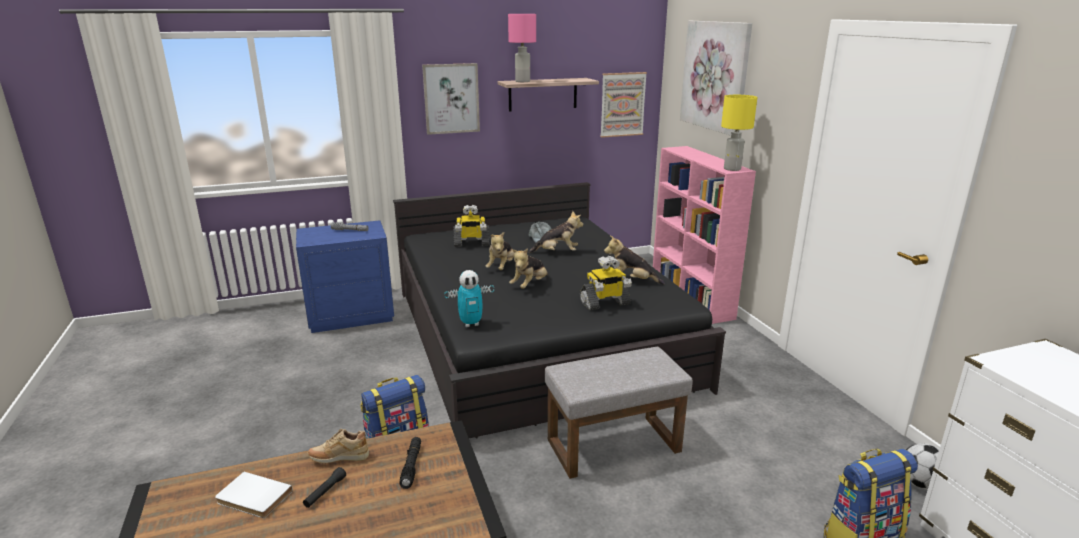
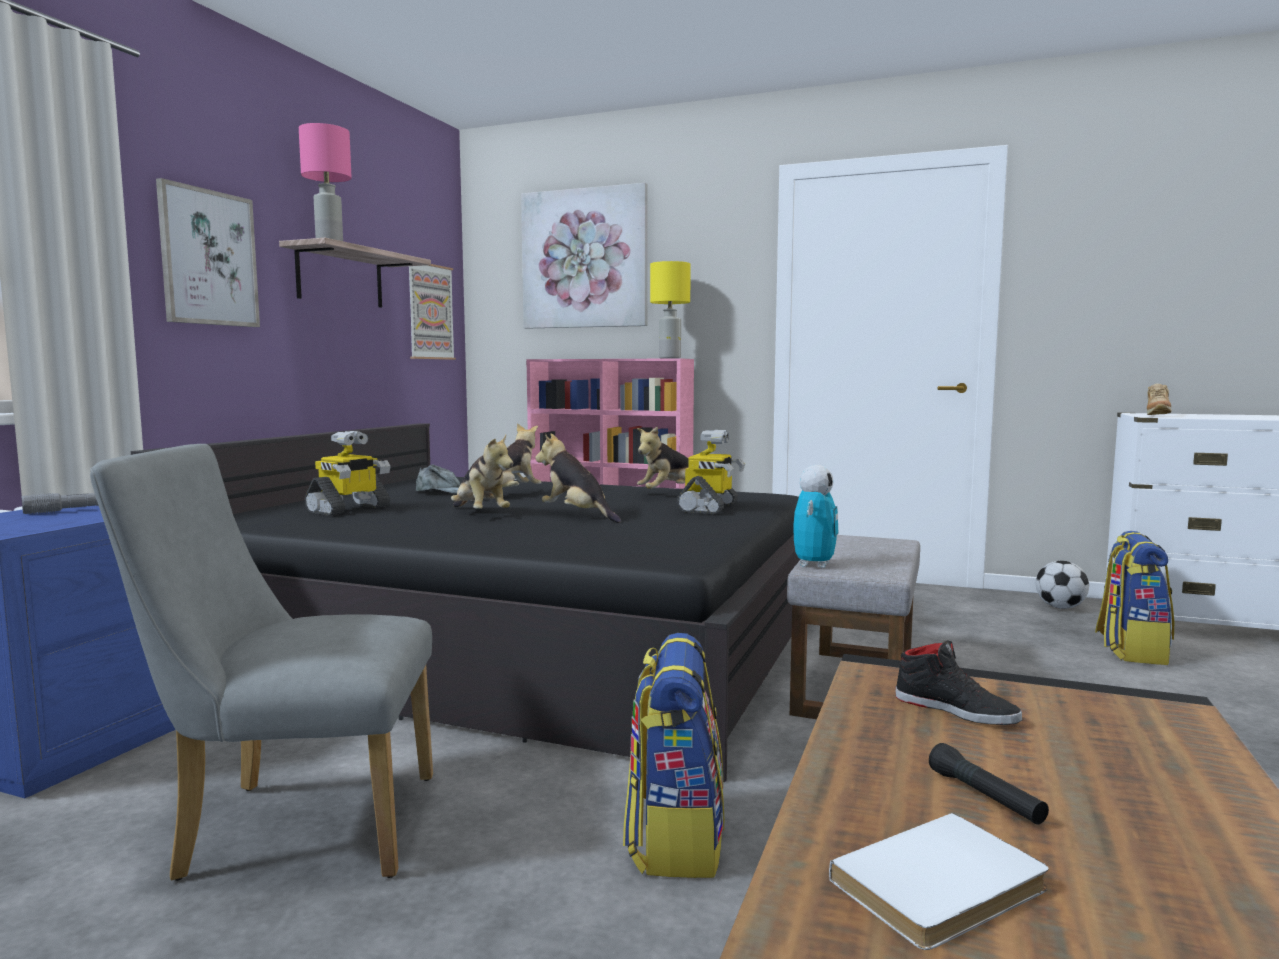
camera: 50 degrees left, 15 degrees down
beige shoe [308,429,369,463] -> beige shoe moved to [1147,383,1172,415]
black flashlight [399,437,421,489] -> black shoe [895,640,1022,725]
toy robot [445,270,494,327] -> toy robot moved to [793,465,839,568]
plush toy [509,248,548,289] -> plush toy turned 150 degrees clockwise [535,433,621,523]
none -> grey chair [90,444,433,881]

